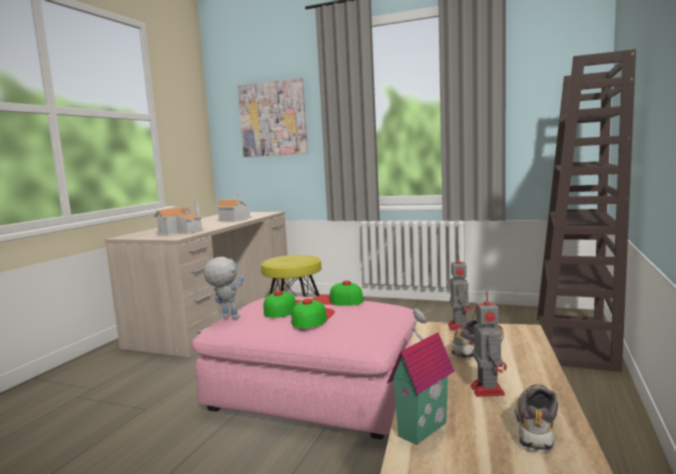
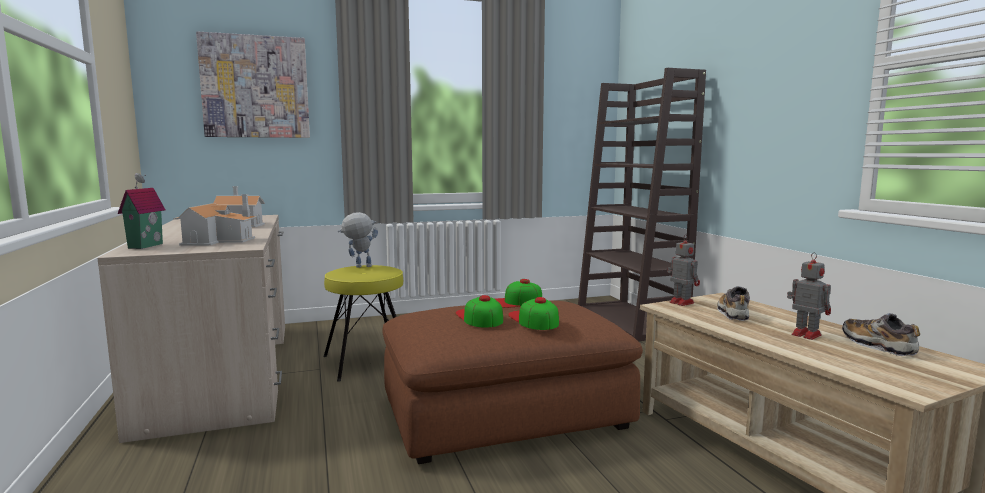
camera: 40 degrees left, 0 degrees up
pink ottoman [192,296,416,440] -> brown ottoman [382,300,643,464]
toy robot [204,257,244,319] -> toy robot moved to [338,212,378,268]
toy house [387,308,455,445] -> toy house moved to [118,173,165,249]

